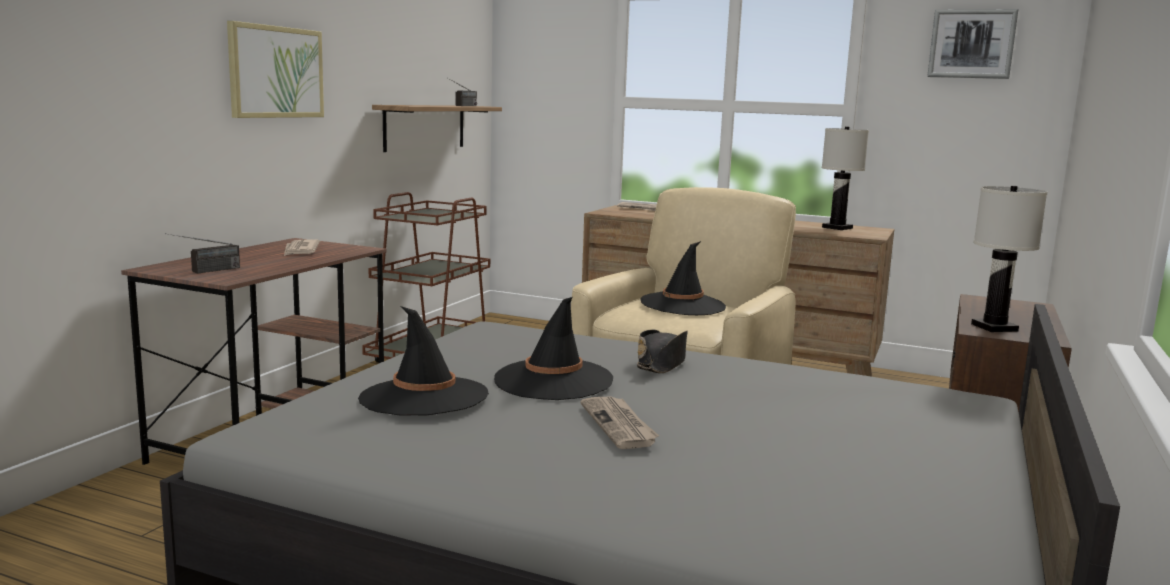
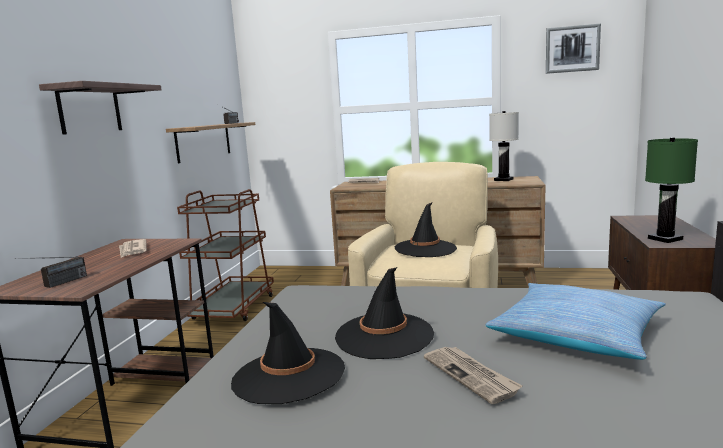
camera: 10 degrees left, 0 degrees up
picture [227,21,324,118] -> shelf [39,81,162,135]
black hat [637,329,688,373] -> none
white table lamp [971,186,1047,332] -> green table lamp [645,138,698,243]
none -> pillow [486,283,666,360]

